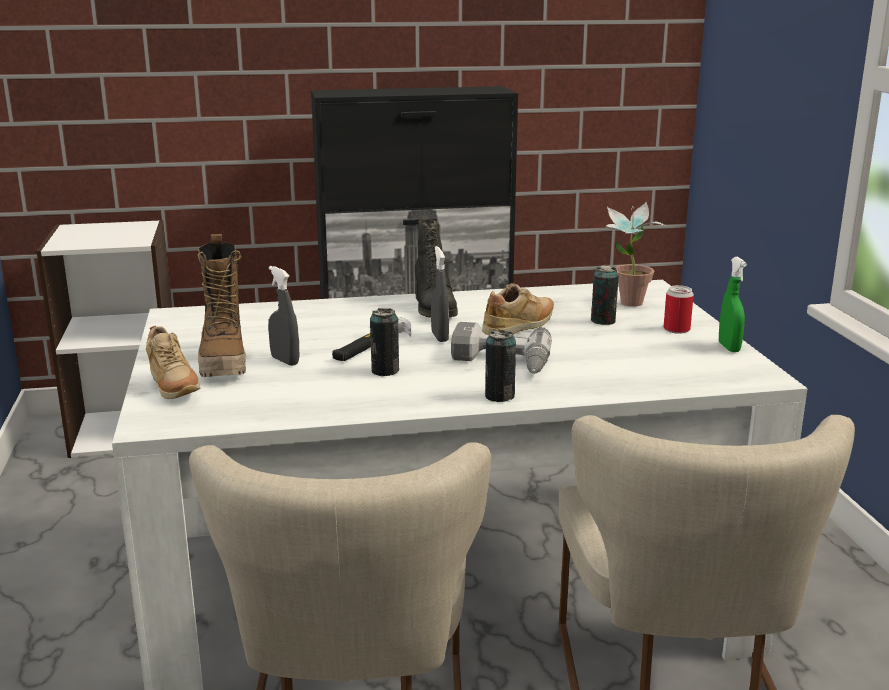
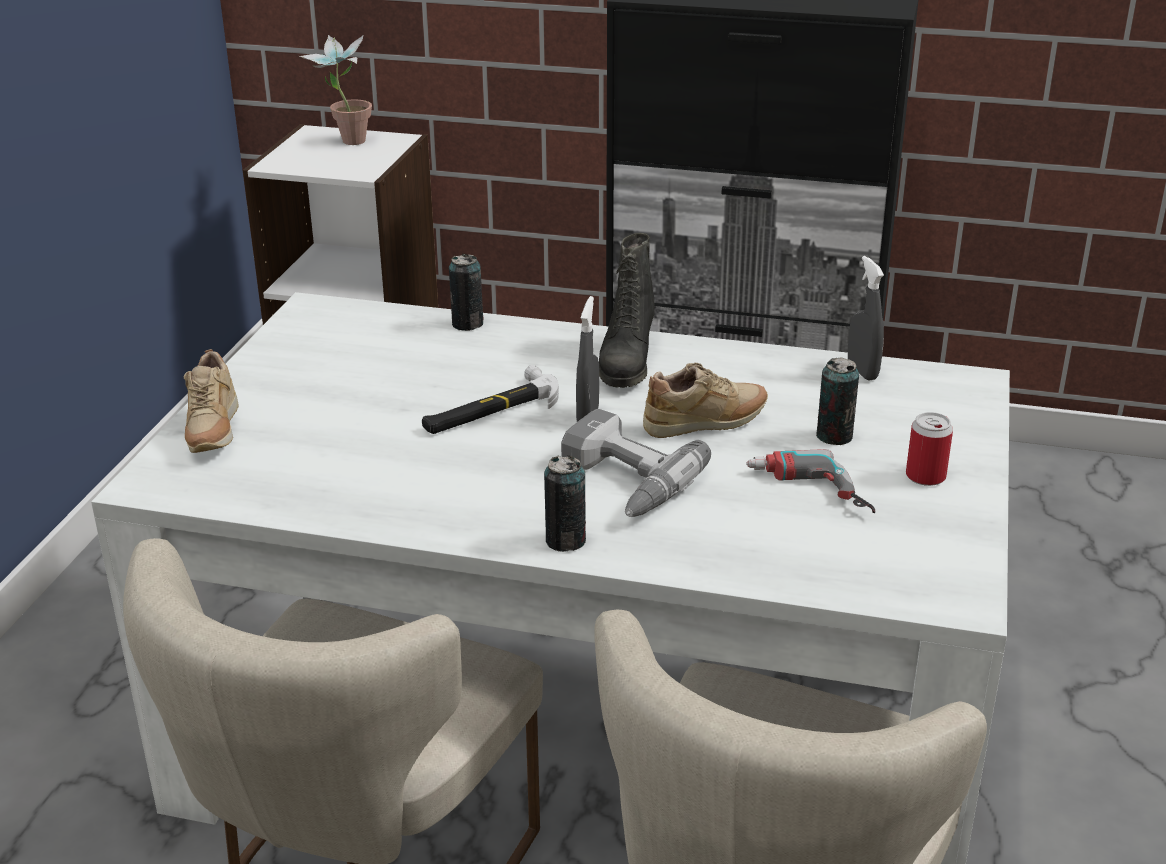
camera: 25 degrees right, 10 degrees up
boot [198,234,246,377] -> none
grey spray bottle [268,266,299,366] -> grey spray bottle moved to [848,256,884,381]
can [370,308,399,376] -> can moved to [449,254,483,331]
potted plant [606,202,666,307] -> potted plant moved to [300,34,372,145]
green spray bottle [719,257,747,352] -> none
none -> power drill [746,449,875,513]

